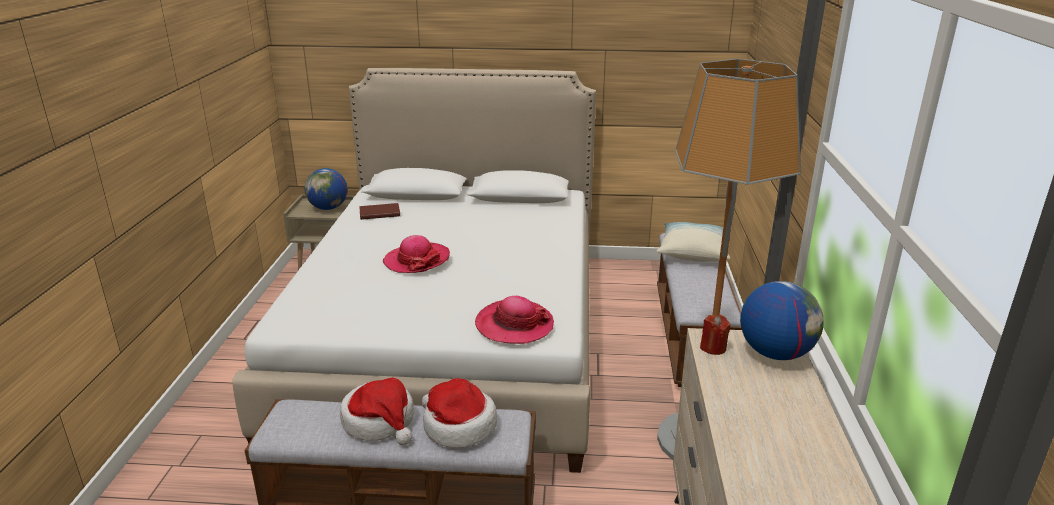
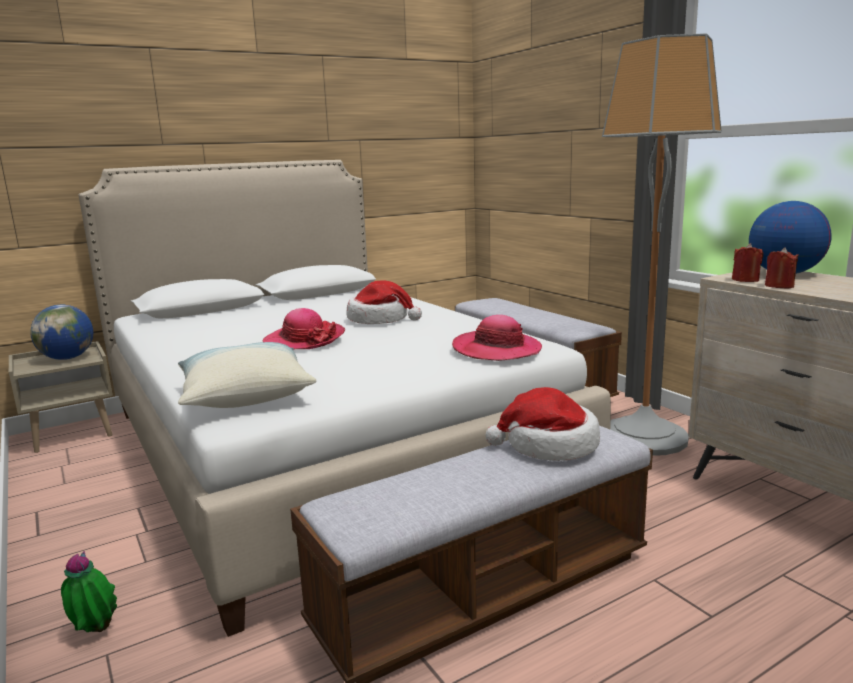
camera: 35 degrees left, 10 degrees down
hat [340,378,414,445] -> hat moved to [346,280,422,324]
brown book [359,203,400,220] -> none
pillow [656,222,731,262] -> pillow moved to [178,342,316,408]
none -> potted plant [61,551,117,632]
none -> red candle [765,247,799,288]

